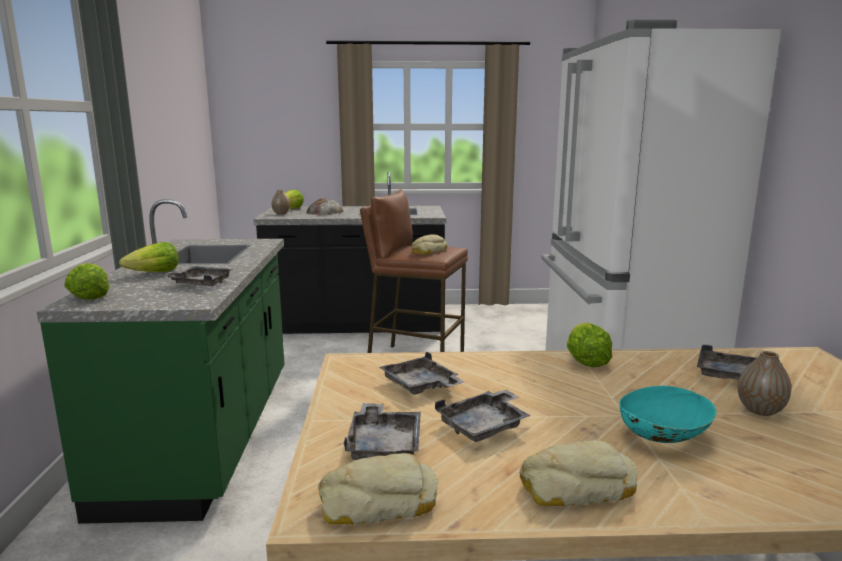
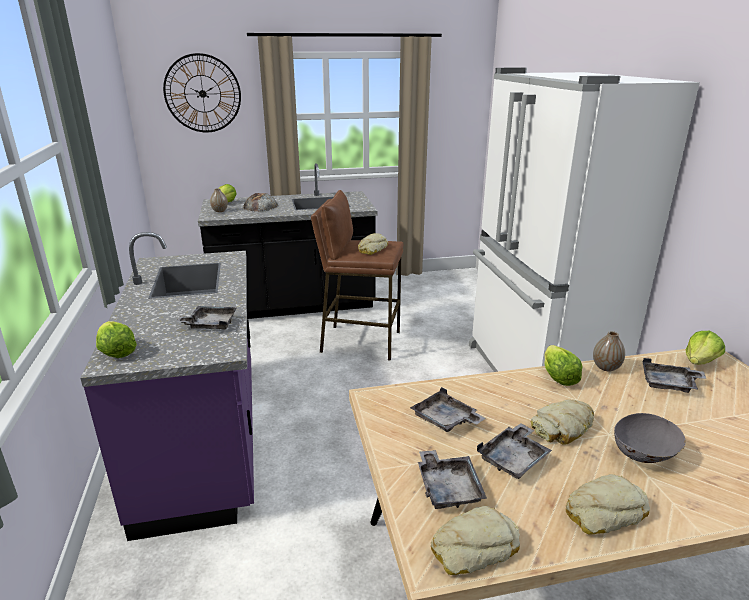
camera: 10 degrees left, 10 degrees up
green counter [37,199,285,524] -> purple counter [80,232,254,541]
lettuce [119,242,179,272] -> lettuce moved to [686,331,725,365]
turquoise bowl [619,386,717,443] -> grey bowl [614,413,686,463]
vase [738,351,791,416] -> vase moved to [593,331,625,372]
none -> wall clock [163,53,241,132]
none -> bread [530,399,594,445]

